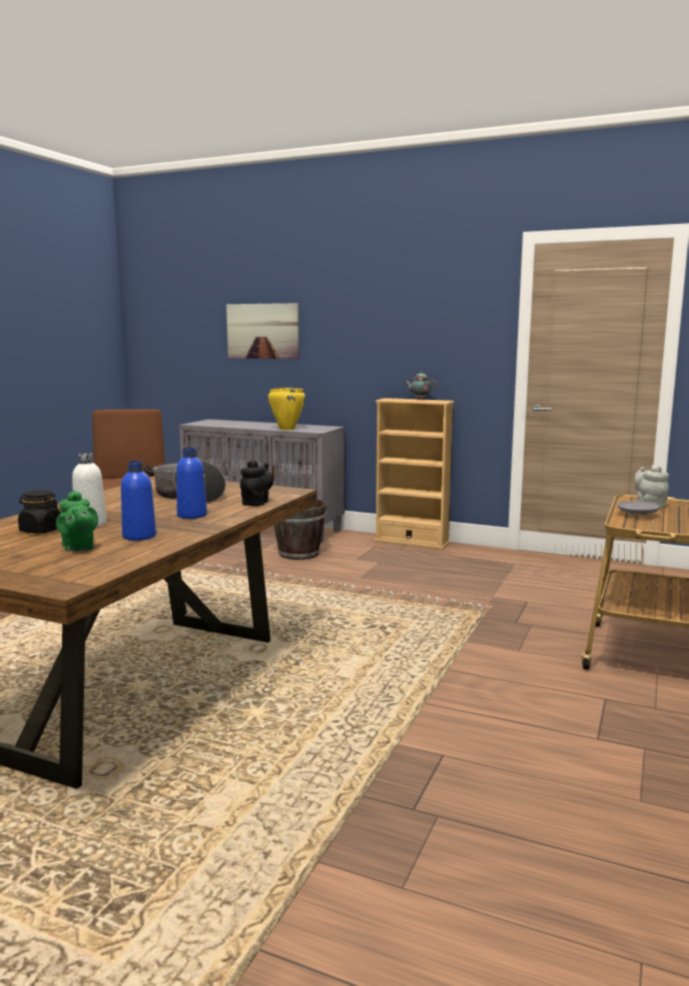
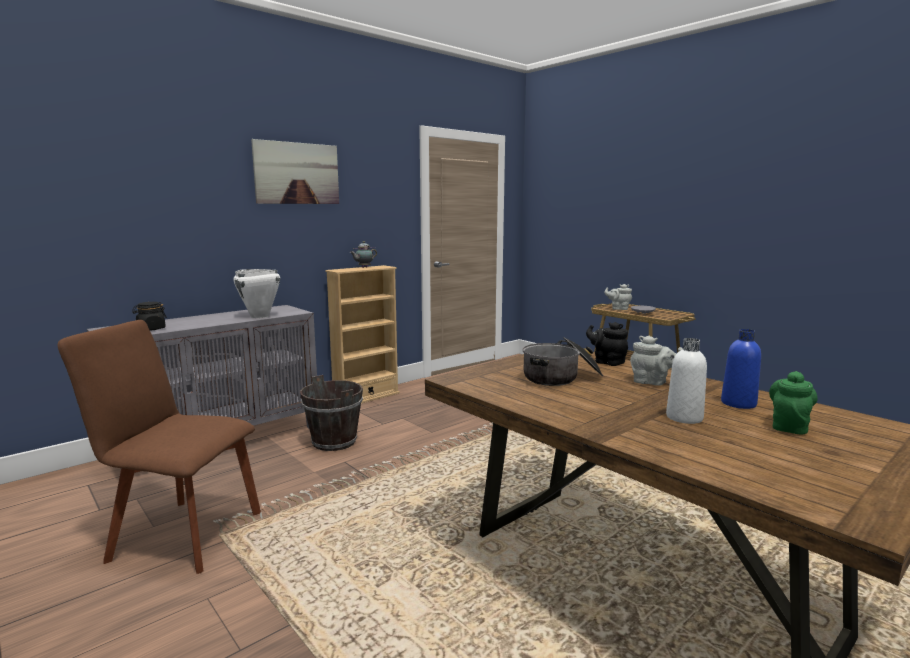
camera: 65 degrees left, 0 degrees up
black jar [18,490,61,534] -> black jar moved to [132,302,167,331]
green teapot [56,490,98,551] -> green teapot turned 60 degrees counterclockwise [769,371,818,435]
blue bottle [176,447,207,519] -> grey teapot [630,336,683,386]
picture [226,303,299,359] -> picture moved to [251,139,339,204]
yellow cooking pot [268,388,305,430] -> white cooking pot [233,269,280,318]

